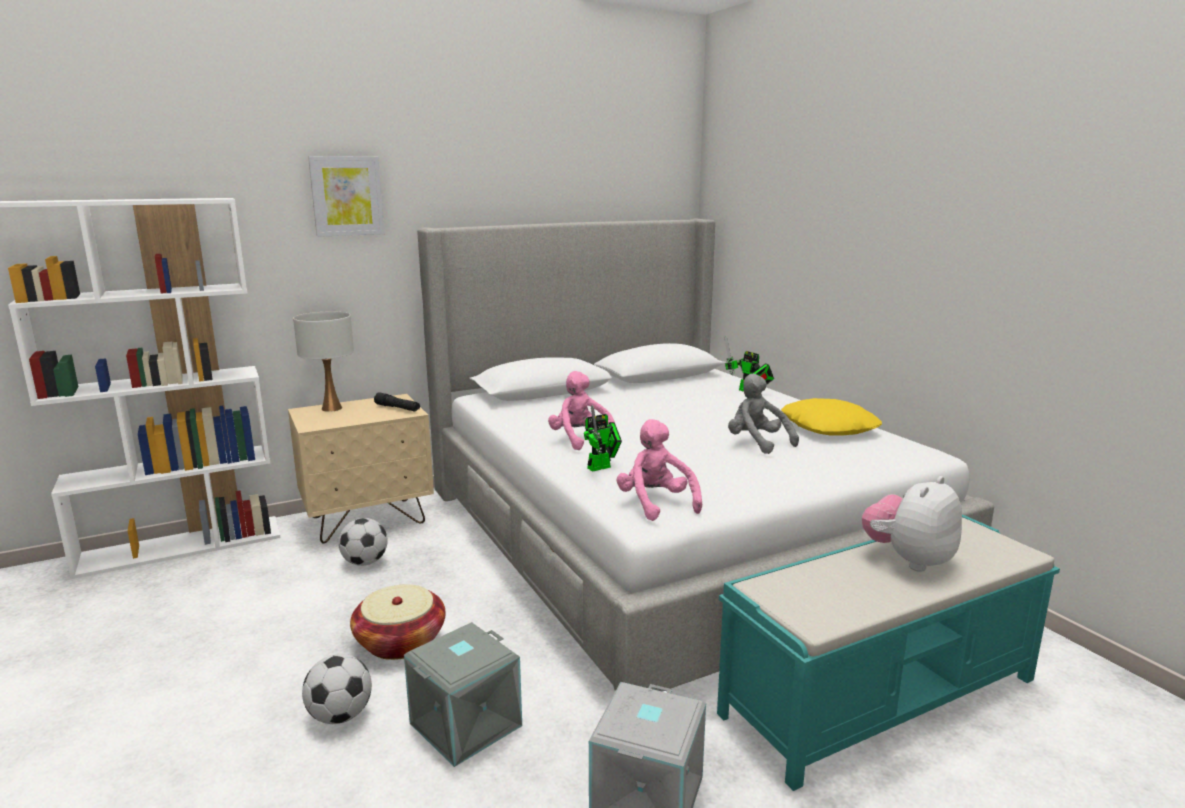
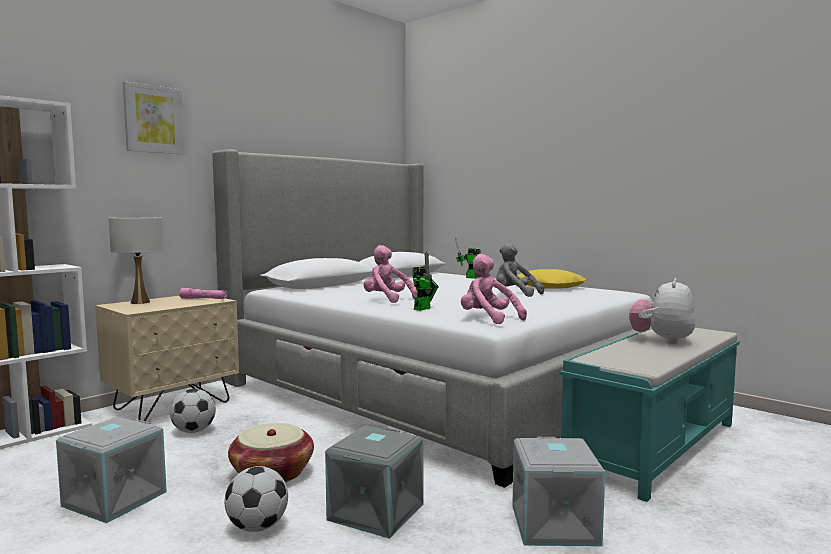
camera: 20 degrees left, 10 degrees down
black flashlight [374,392,420,411] -> pink flashlight [179,288,227,299]
none -> grey storage box [56,417,167,523]

